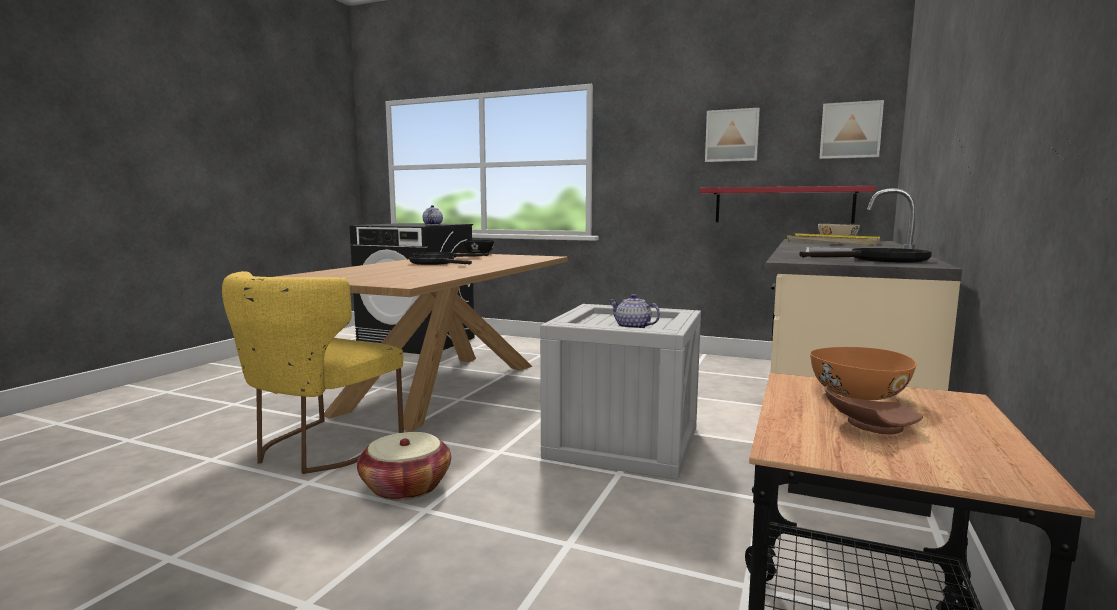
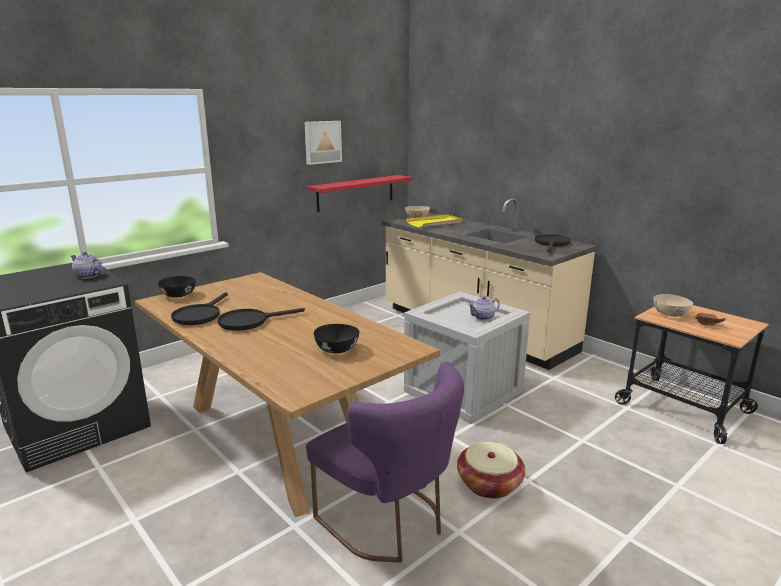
camera: 65 degrees left, 10 degrees up
yellow chair [222,271,404,474] -> purple chair [306,362,464,563]
orange bowl [810,347,916,400] -> beige bowl [654,294,693,317]
picture [819,100,884,159] -> none
none -> black bowl [314,324,359,353]

